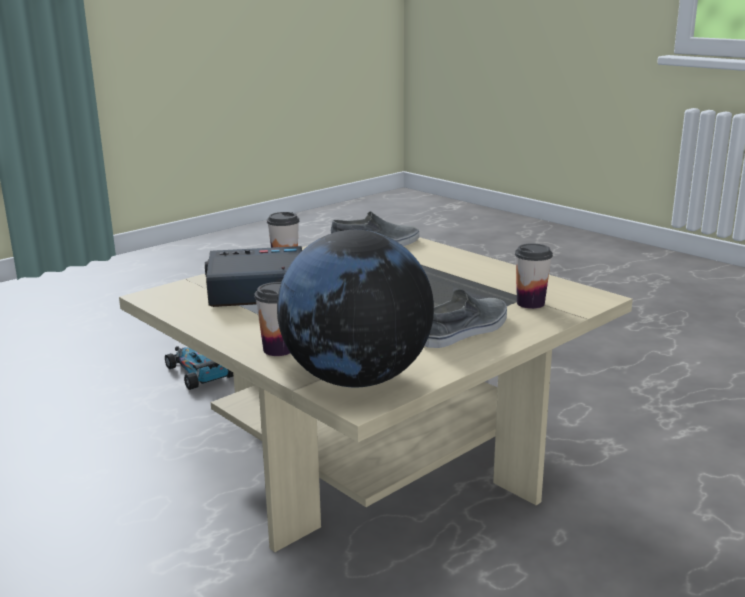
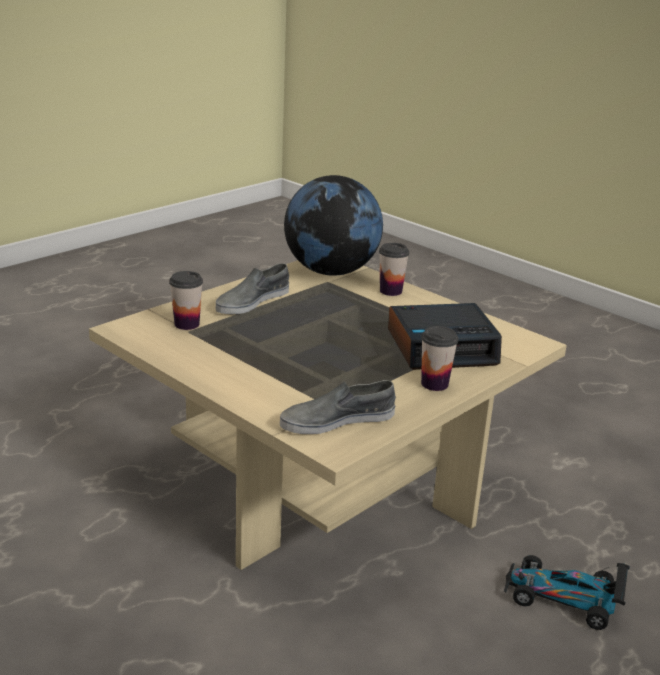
camera: 175 degrees right, 5 degrees up
toy car [165,346,233,390] -> toy car turned 150 degrees clockwise [504,555,630,630]

